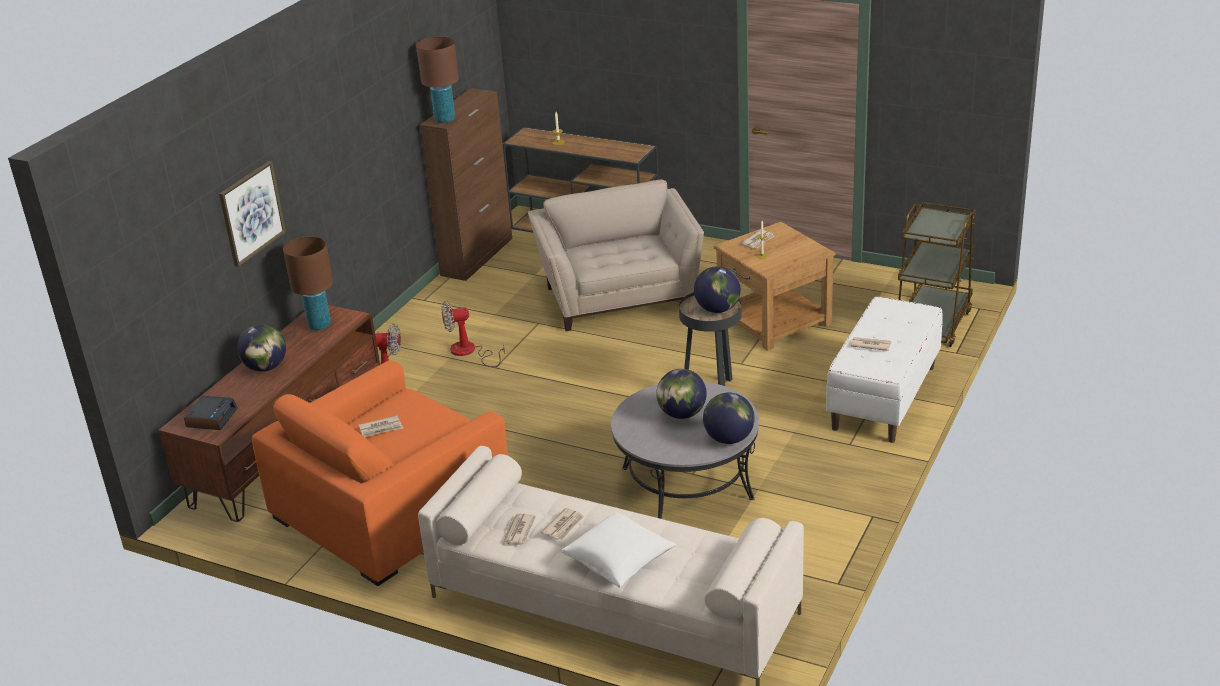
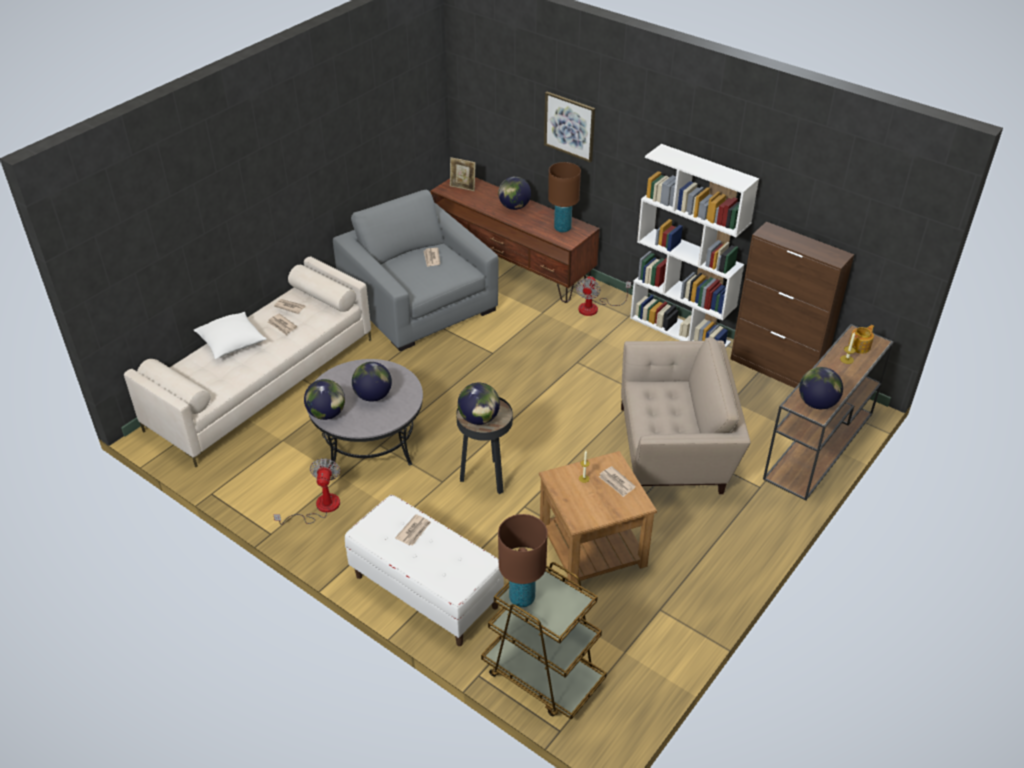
camera: 100 degrees right, 10 degrees up
alarm clock [184,396,237,430] -> picture frame [450,157,476,191]
orange armchair [252,360,508,586] -> grey armchair [333,190,499,351]
brown table lamp [416,36,459,123] -> brown table lamp moved to [498,514,548,607]
fan [442,301,505,367] -> fan moved to [273,458,341,525]
none -> white bookcase [630,144,759,348]
none -> globe [799,367,843,409]
none -> teapot [849,325,874,353]

